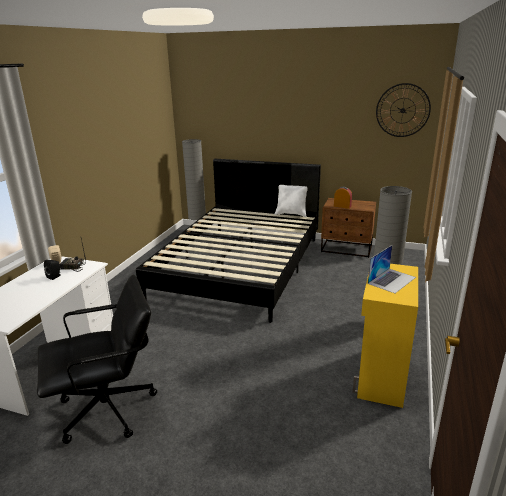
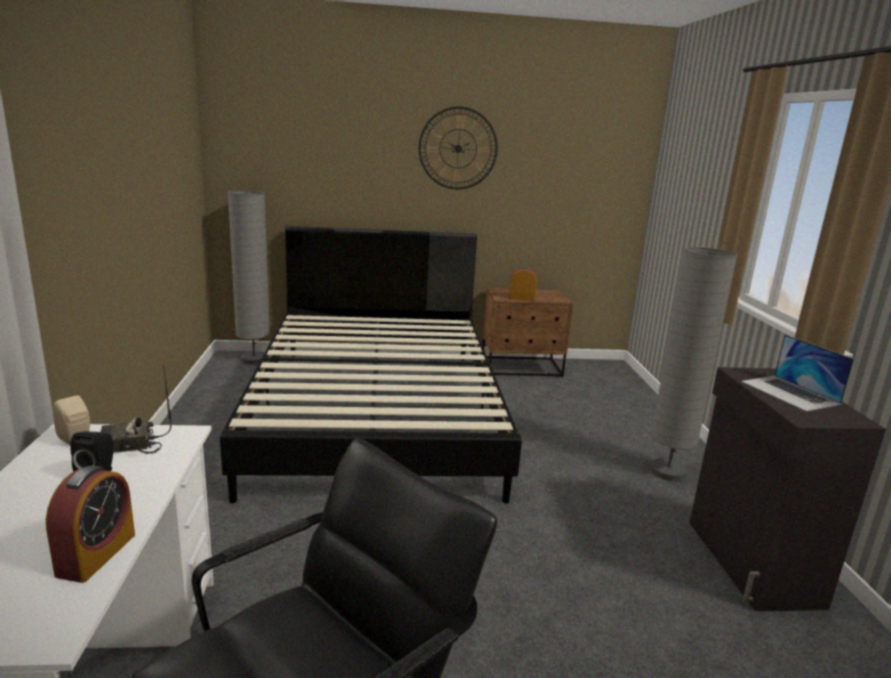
camera: 25 degrees left, 5 degrees down
white pillow [275,185,308,217] -> none
yellow cabinet [353,264,418,408] -> black cabinet [689,367,886,611]
laptop [368,245,416,293] -> laptop turned 135 degrees clockwise [741,335,854,412]
wall clock [376,83,431,137] -> wall clock moved to [419,107,498,189]
none -> alarm clock [46,465,135,583]

